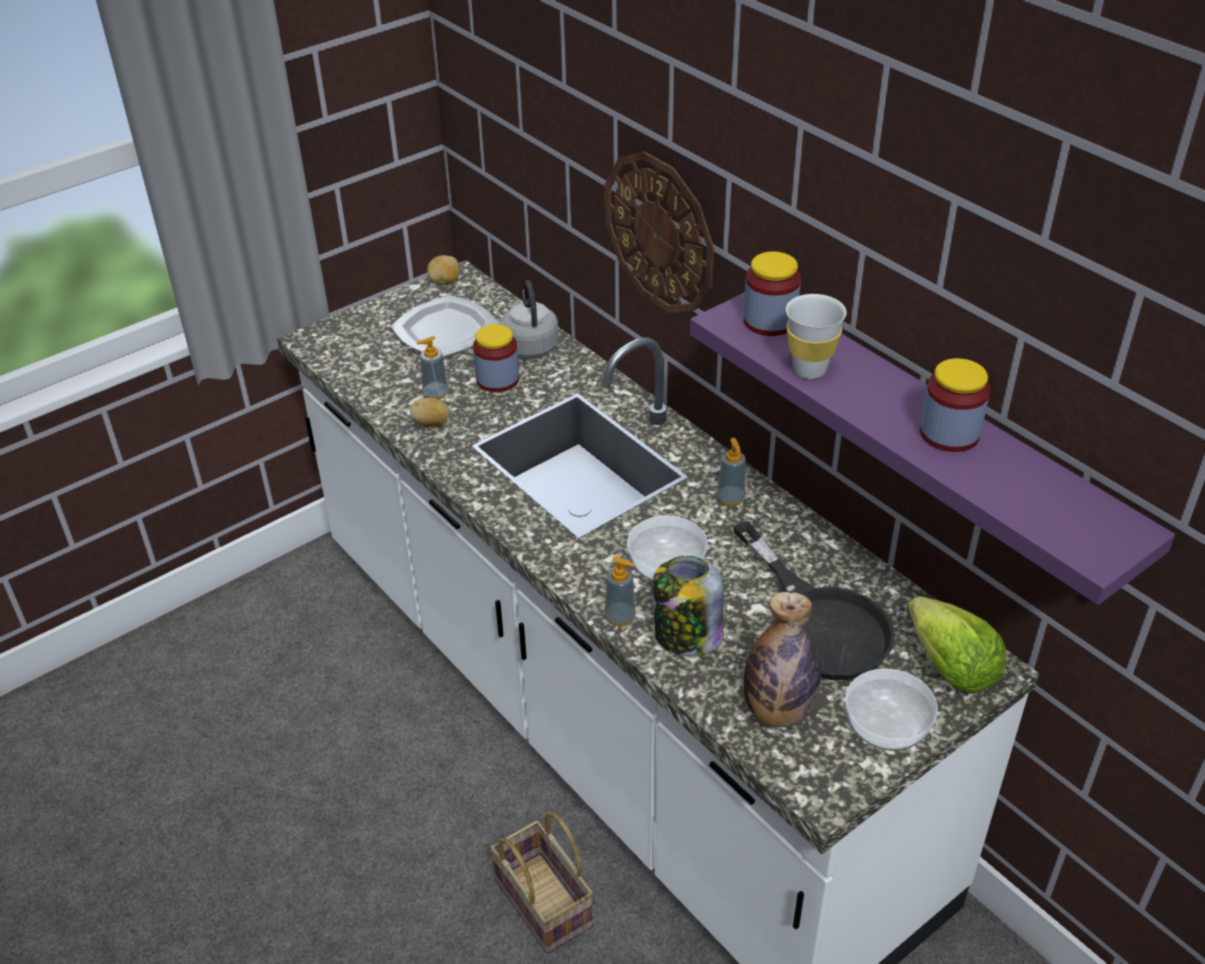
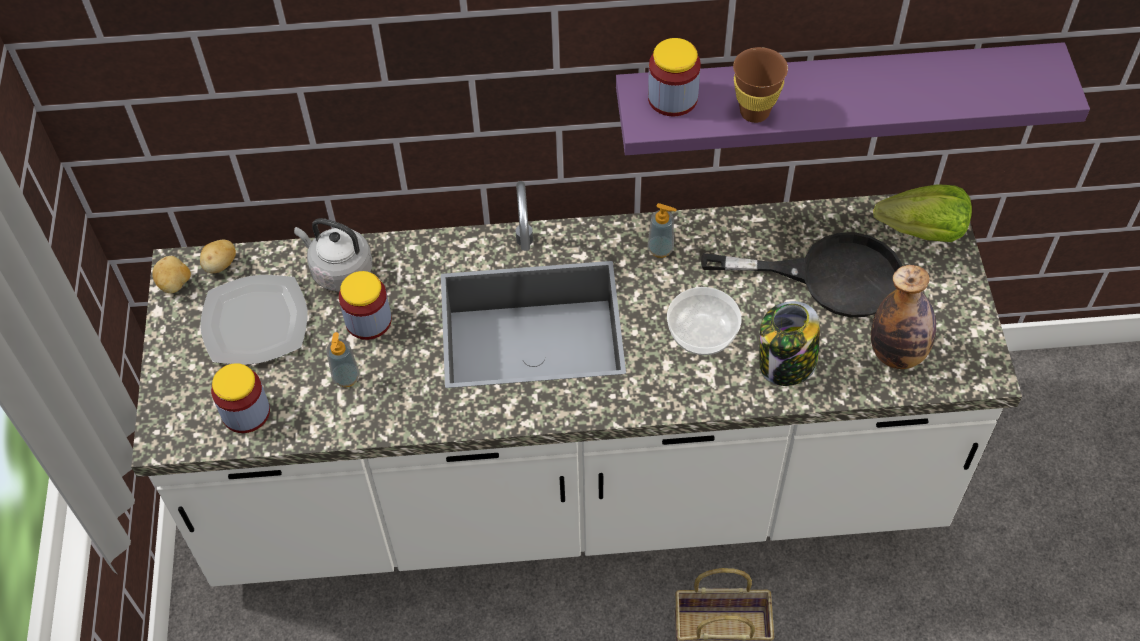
camera: 55 degrees left, 15 degrees up
potato [410,398,449,427] -> potato moved to [200,240,236,273]
wall clock [605,151,714,313] -> none
soap dispenser [605,556,636,627] -> none
white cup [786,294,847,379] -> brown cup [733,47,788,123]
bowl [845,668,938,751] -> none
jar [920,358,990,452] -> jar moved to [211,363,270,433]

